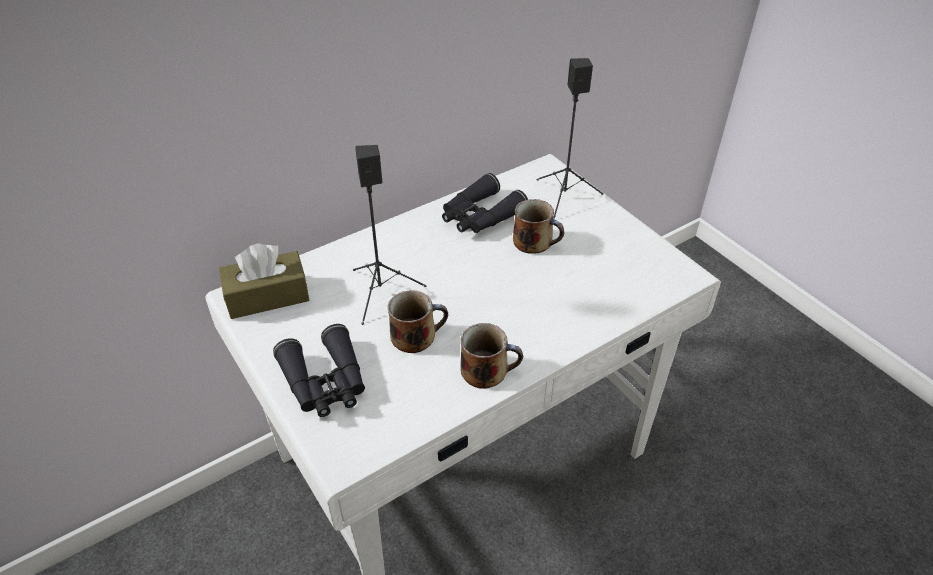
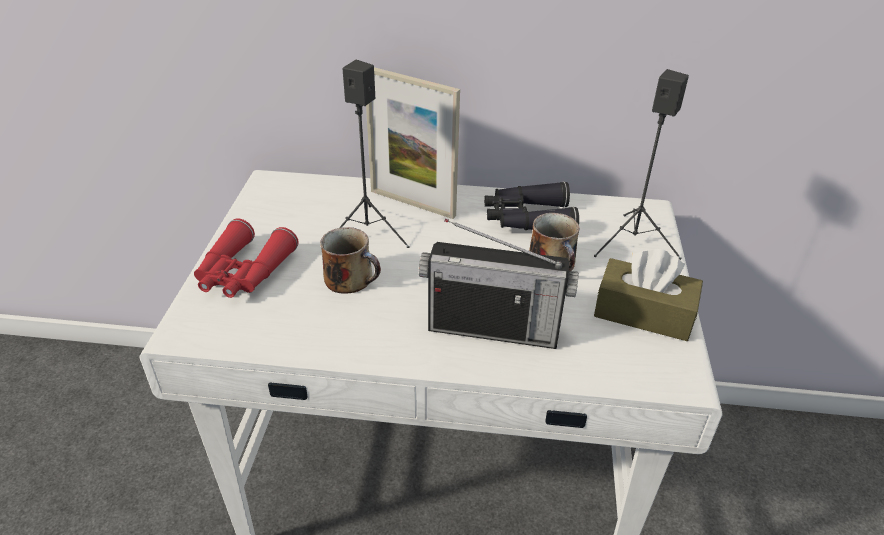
camera: 40 degrees right, 5 degrees down
brown tissue box [219,243,309,319] -> brown tissue box moved to [594,249,703,341]
black binoculars [273,324,365,417] -> red binoculars [194,218,299,298]
mug [460,323,523,389] -> none
none -> picture frame [366,67,460,219]
none -> radio [419,219,579,349]

